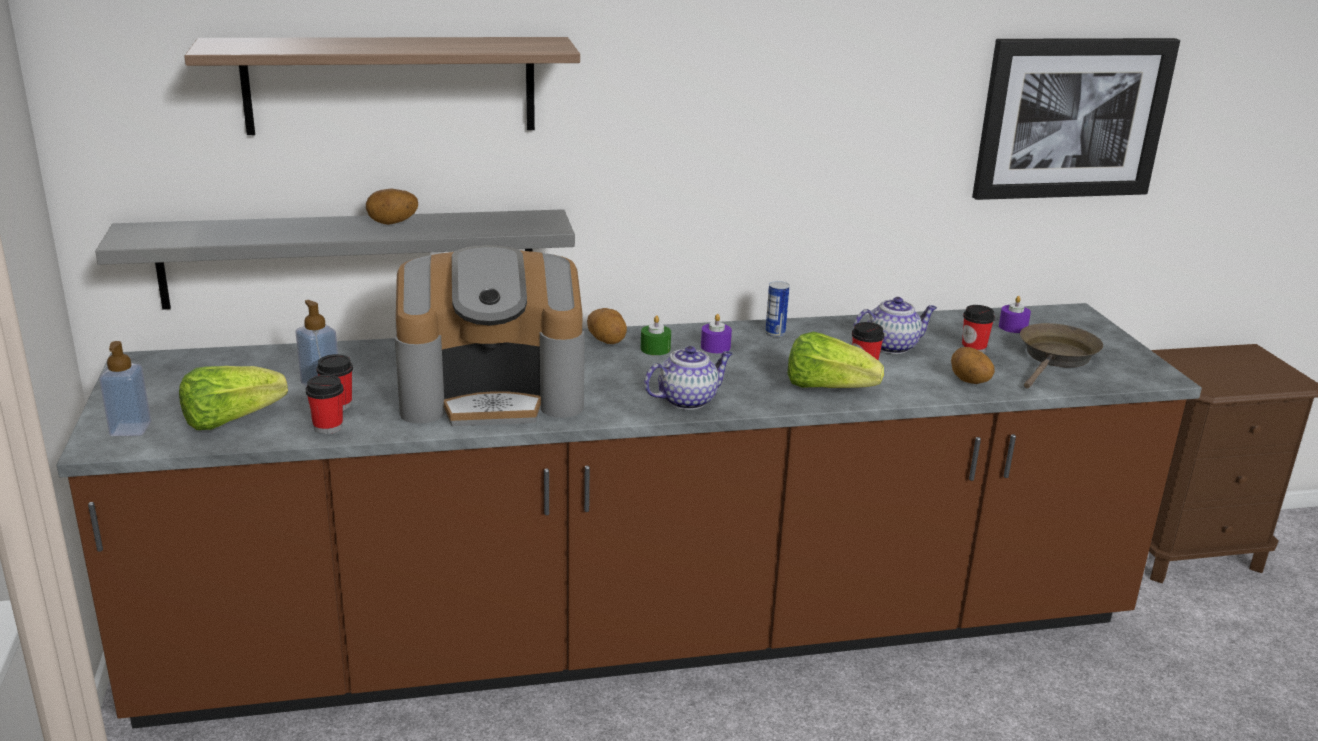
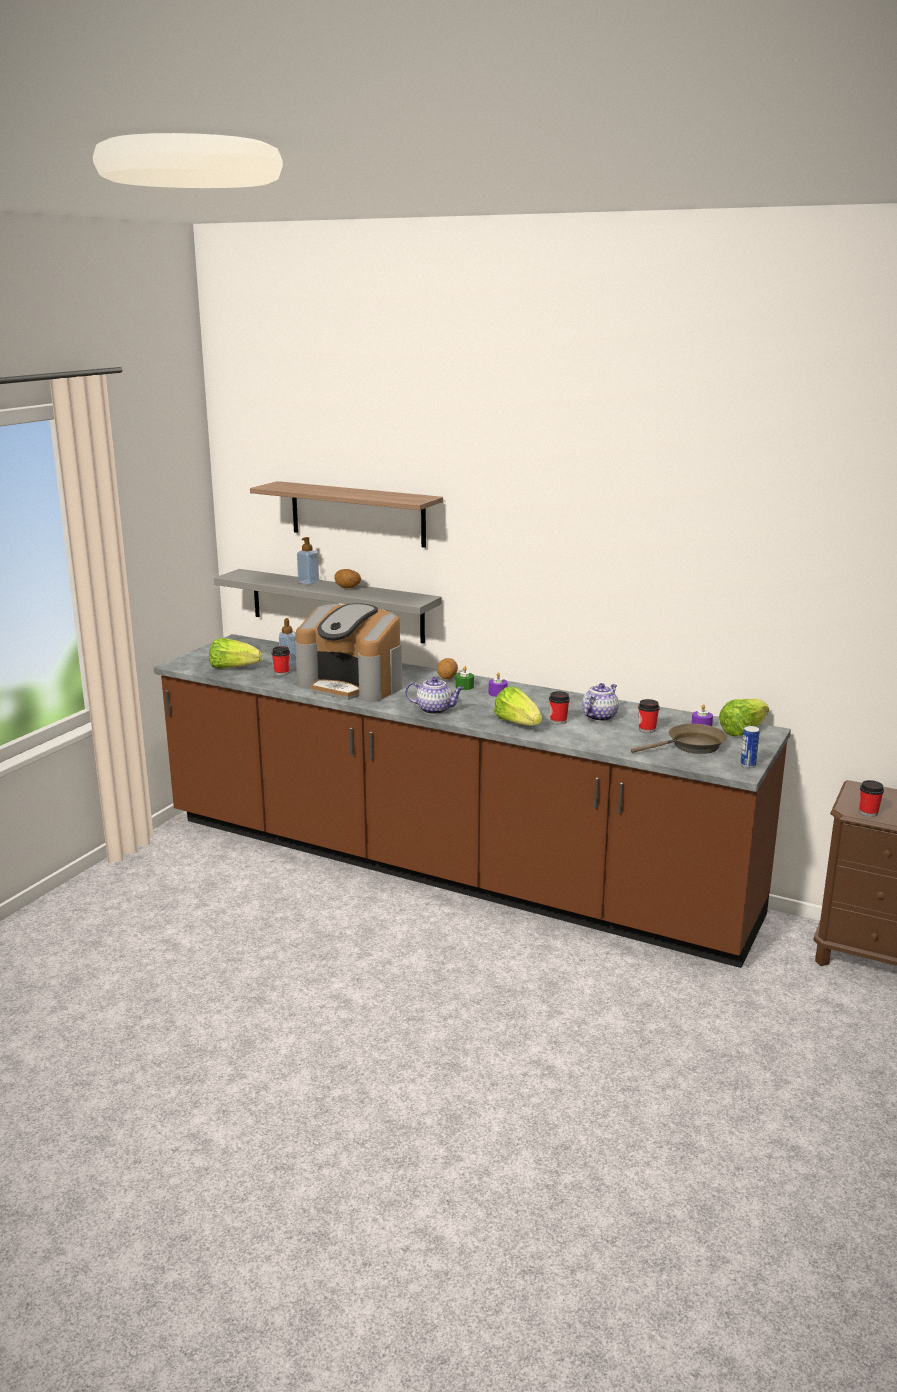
camera: 40 degrees right, 5 degrees down
soap dispenser [99,341,151,436] -> soap dispenser moved to [297,537,319,585]
cup [306,375,344,434] -> cup moved to [859,780,884,817]
can [765,281,790,337] -> can moved to [740,726,760,768]
teapot [853,297,937,354] -> teapot turned 75 degrees counterclockwise [582,683,619,722]
potato [951,347,995,384] -> none
picture [972,38,1180,200] -> none
none -> lettuce [719,699,769,736]

